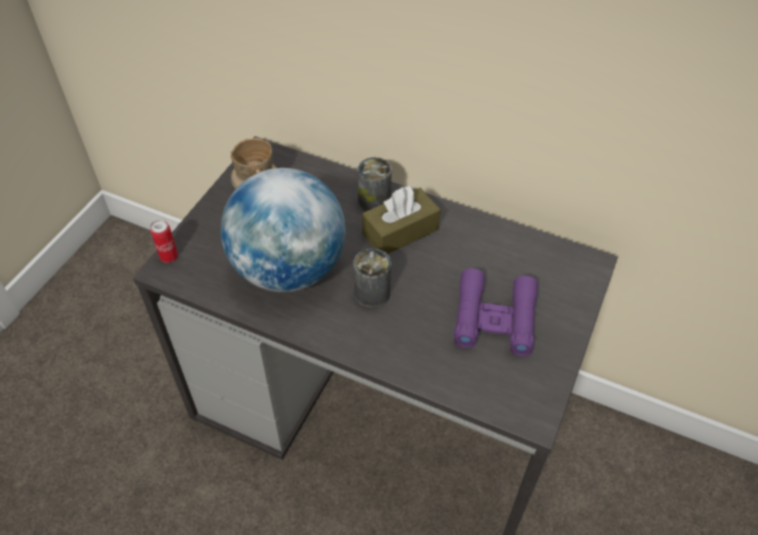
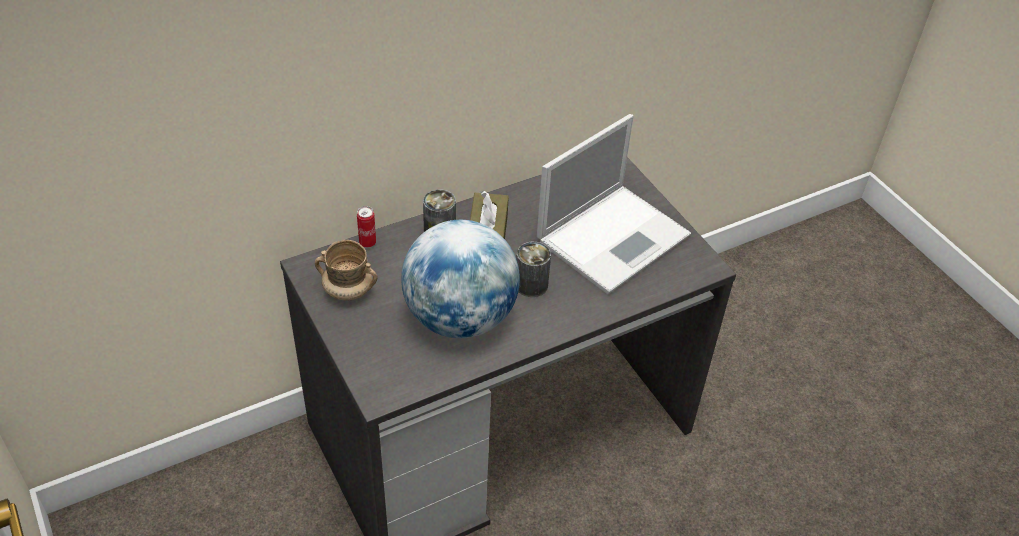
camera: 55 degrees left, 5 degrees down
can [150,219,178,263] -> can moved to [357,206,376,248]
purple binoculars [454,268,538,356] -> laptop [537,114,691,294]

